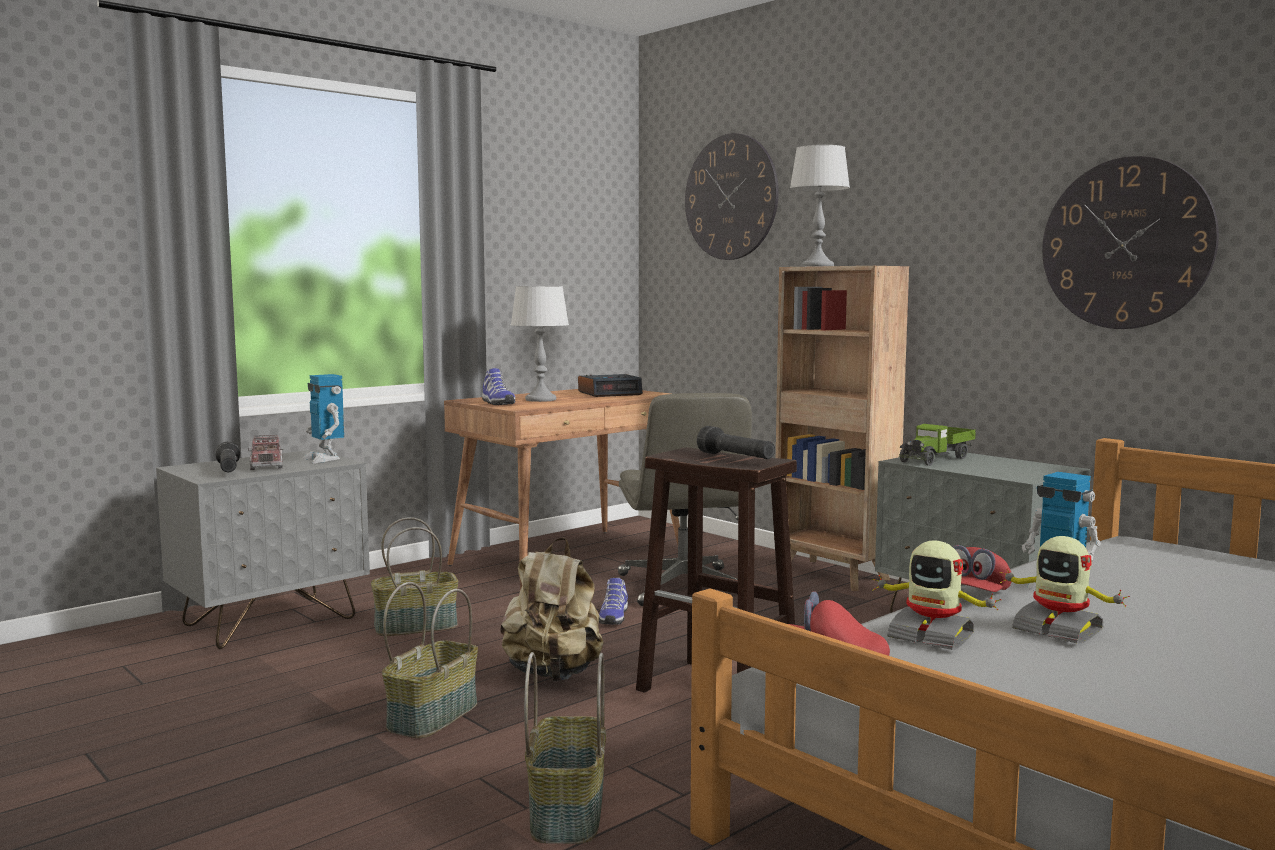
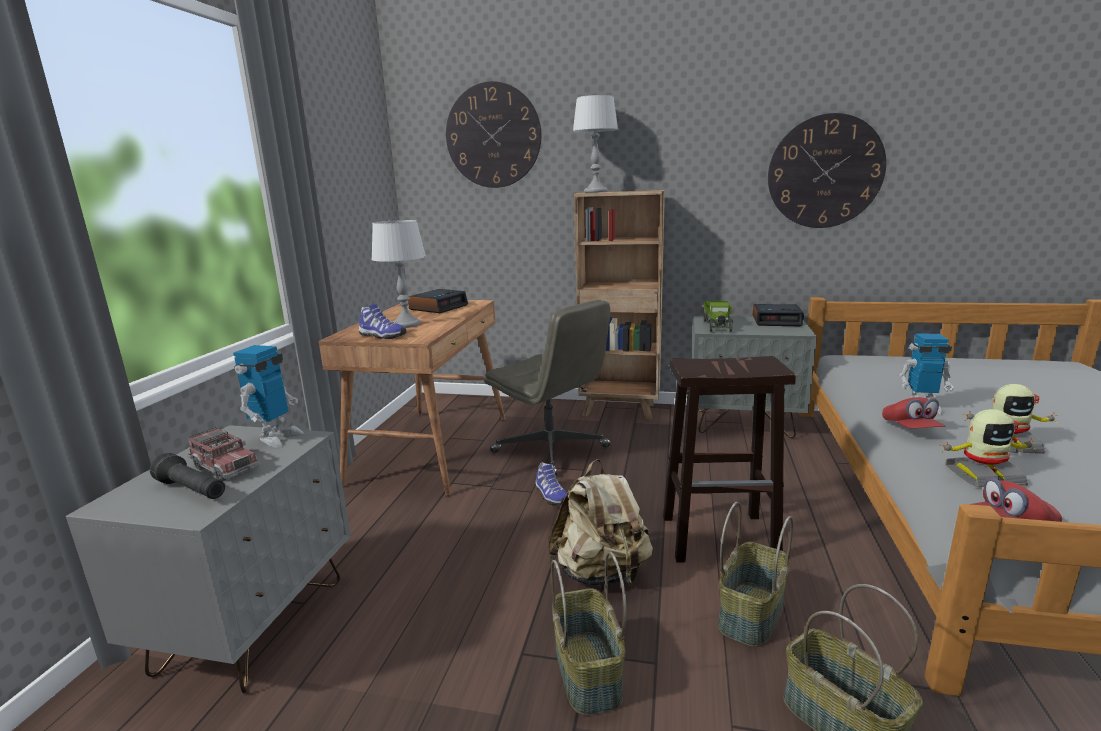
camera: 35 degrees left, 10 degrees up
toy robot [303,374,344,463] -> toy robot turned 90 degrees counterclockwise [233,345,304,448]
basket [371,517,458,636] -> basket moved to [718,502,793,647]
black flashlight [697,426,775,459] -> none
none -> alarm clock [753,304,804,326]

